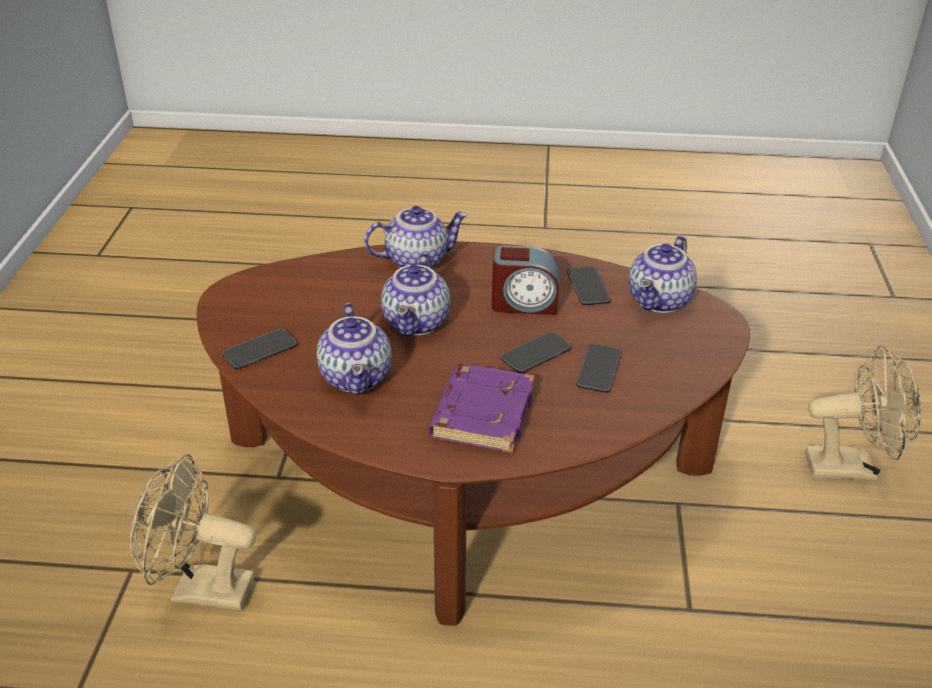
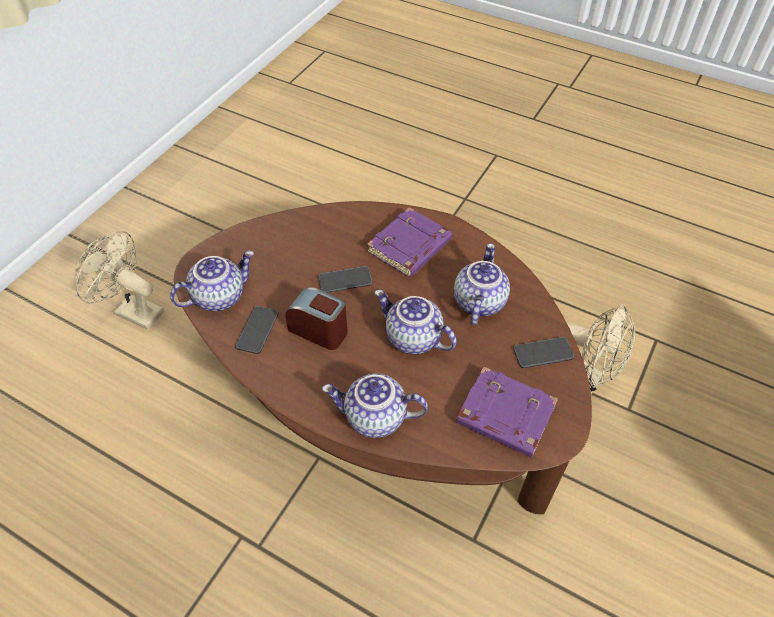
camera: 155 degrees left, 15 degrees up
teapot [381,253,450,336] -> teapot turned 90 degrees counterclockwise [375,290,457,354]
phone [576,344,622,392] -> none
none -> purple book [456,367,558,458]

